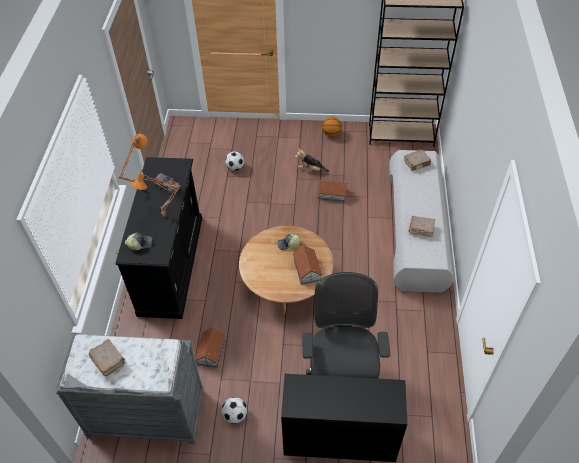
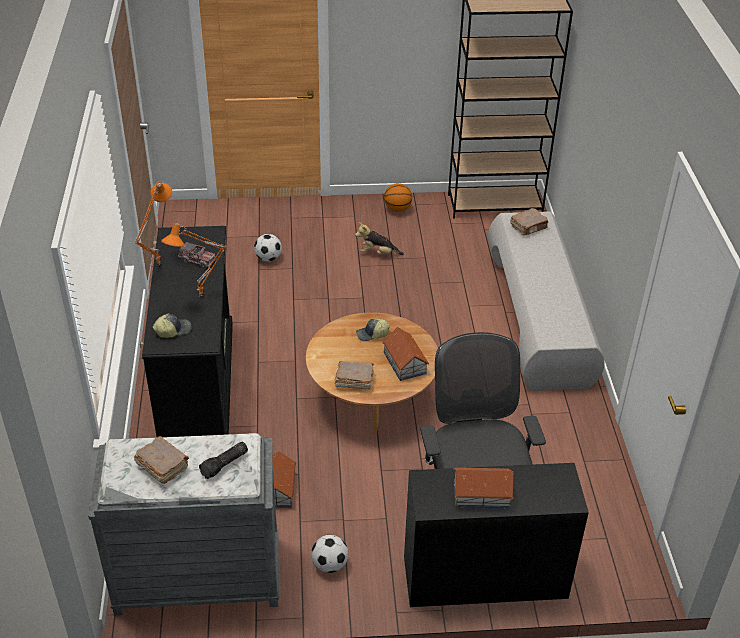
camera: 10 degrees left, 10 degrees down
toy house [317,180,347,202] -> toy house moved to [453,468,514,509]
brown book [408,216,435,237] -> brown book moved to [335,361,374,390]
none -> flashlight [199,442,248,479]

